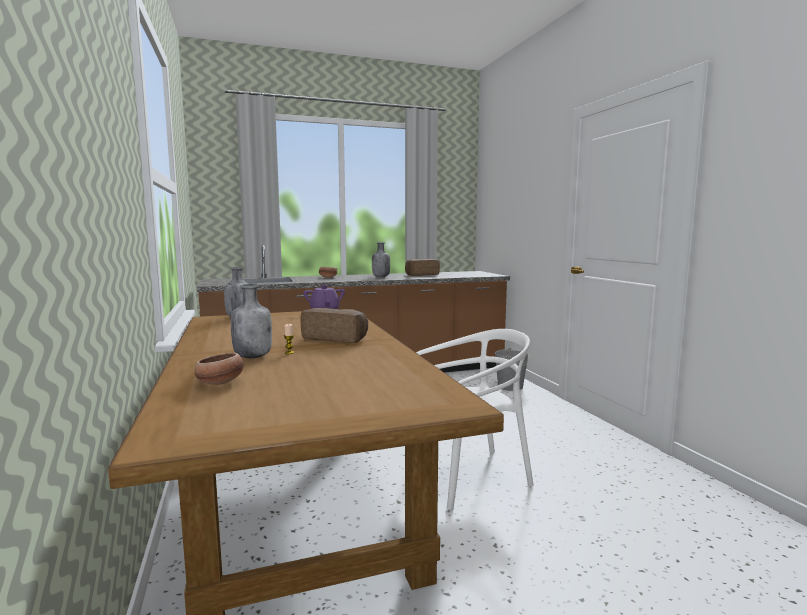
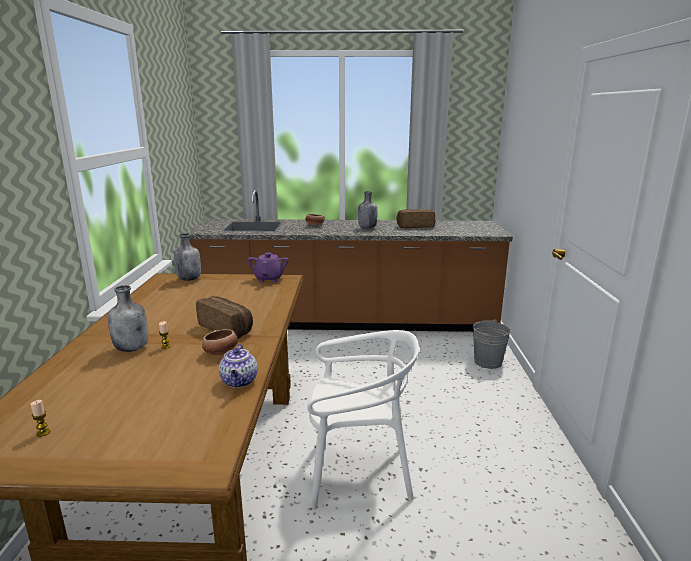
camera: 20 degrees right, 10 degrees up
bowl [195,352,244,385] -> bowl moved to [202,329,238,355]
none -> candle [30,400,50,437]
none -> teapot [219,344,258,388]

